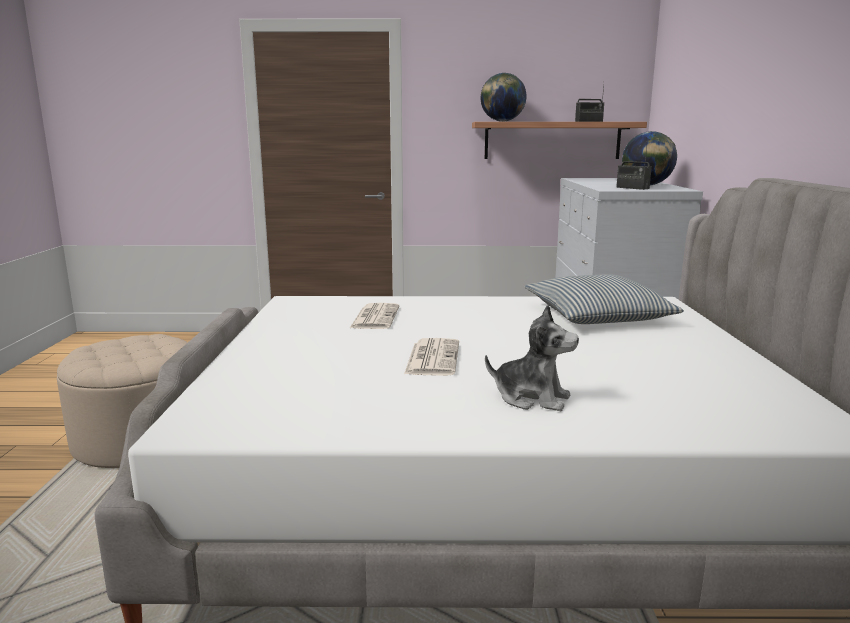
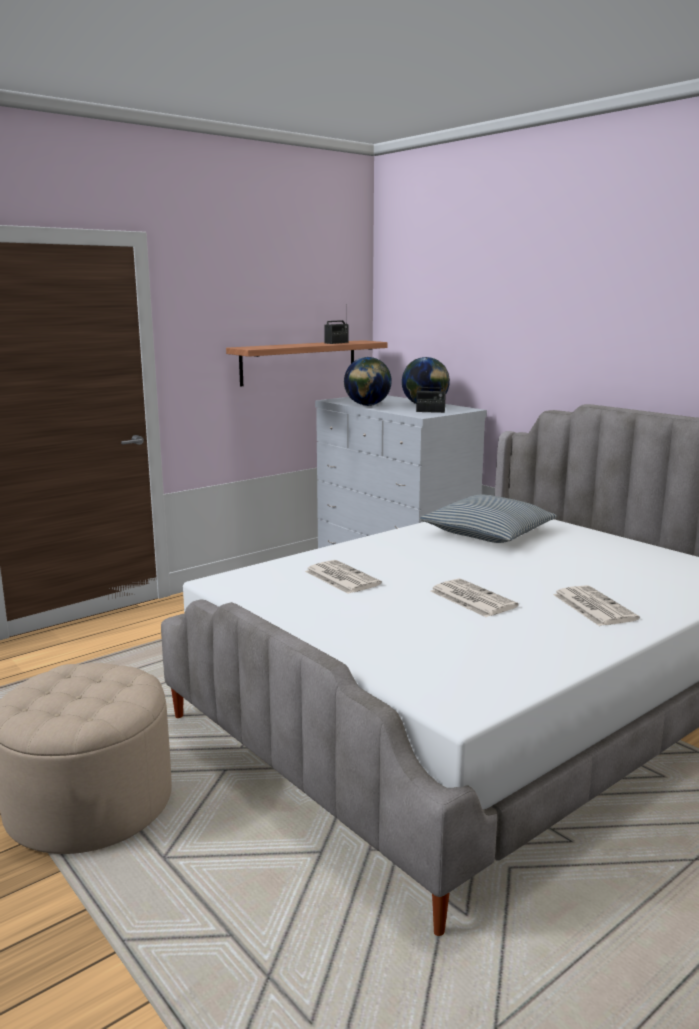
camera: 40 degrees left, 0 degrees up
globe [481,73,527,122] -> globe moved to [344,357,392,406]
plush toy [485,305,579,411] -> newspaper [553,585,640,626]

